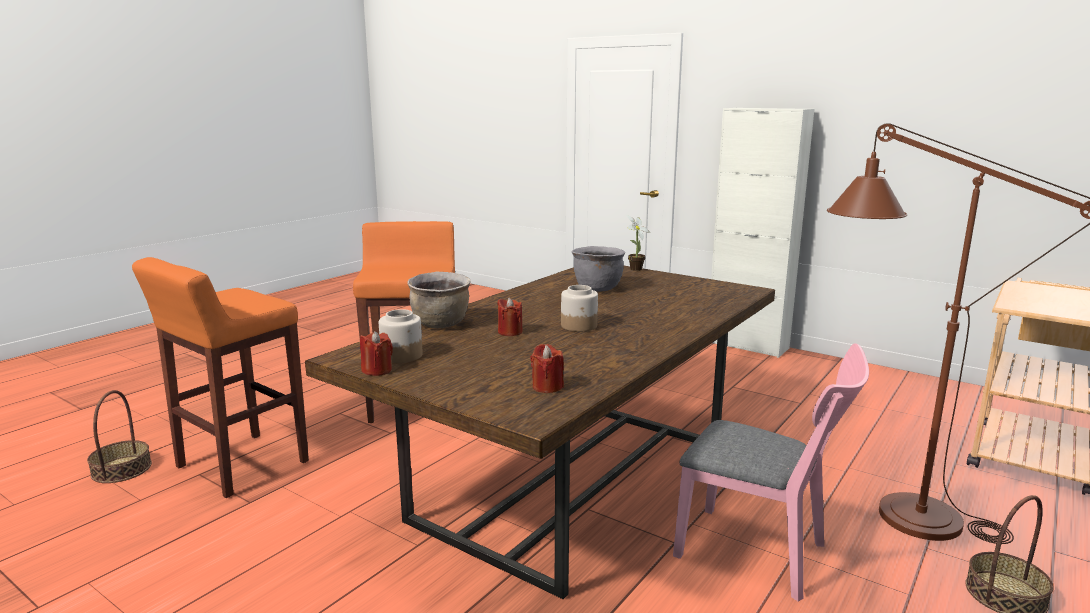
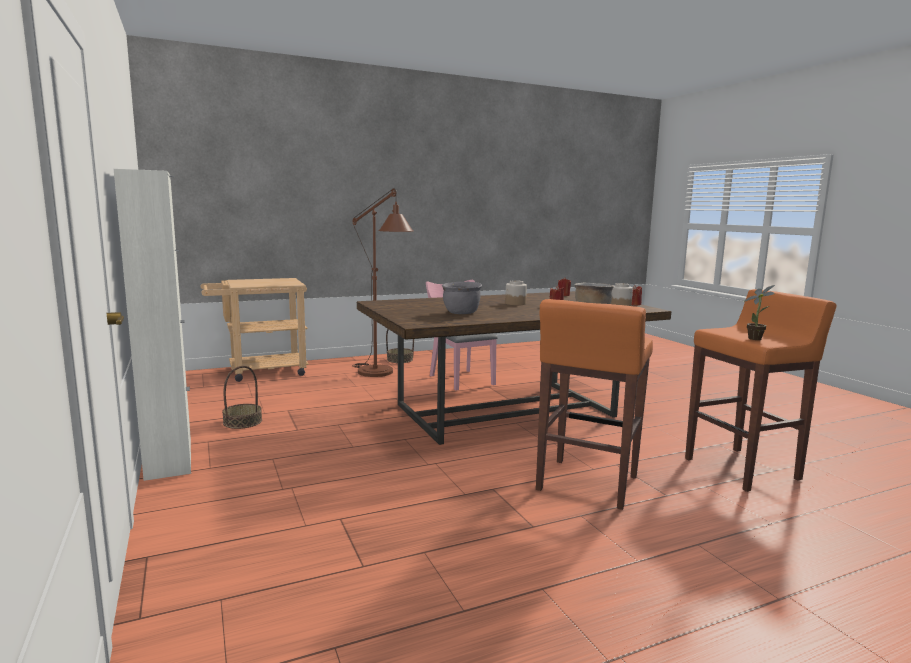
camera: 150 degrees left, 5 degrees down
basket [87,390,152,483] -> basket moved to [222,366,262,429]
potted plant [626,215,650,271] -> potted plant moved to [744,285,775,340]

